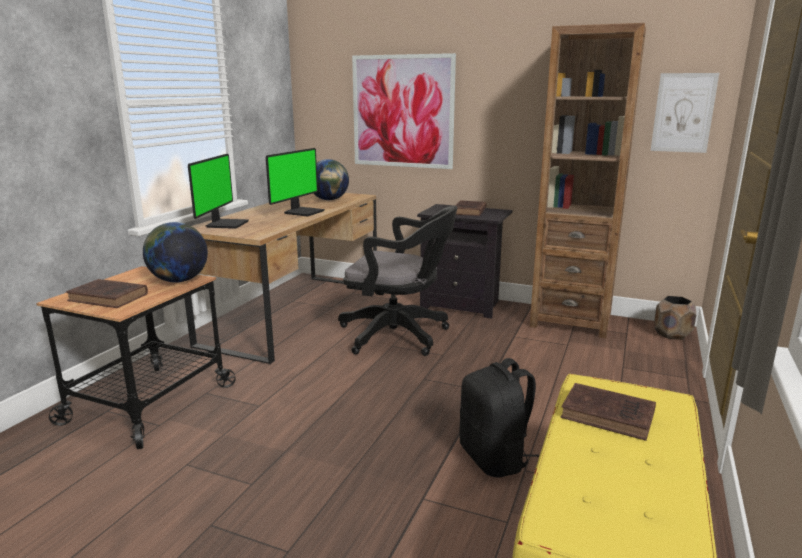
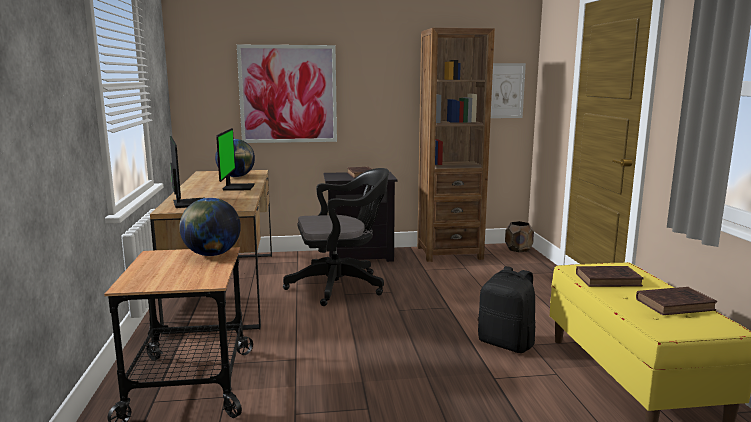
camera: 30 degrees left, 5 degrees down
brown book [66,279,148,308] -> brown book moved to [636,287,717,315]

